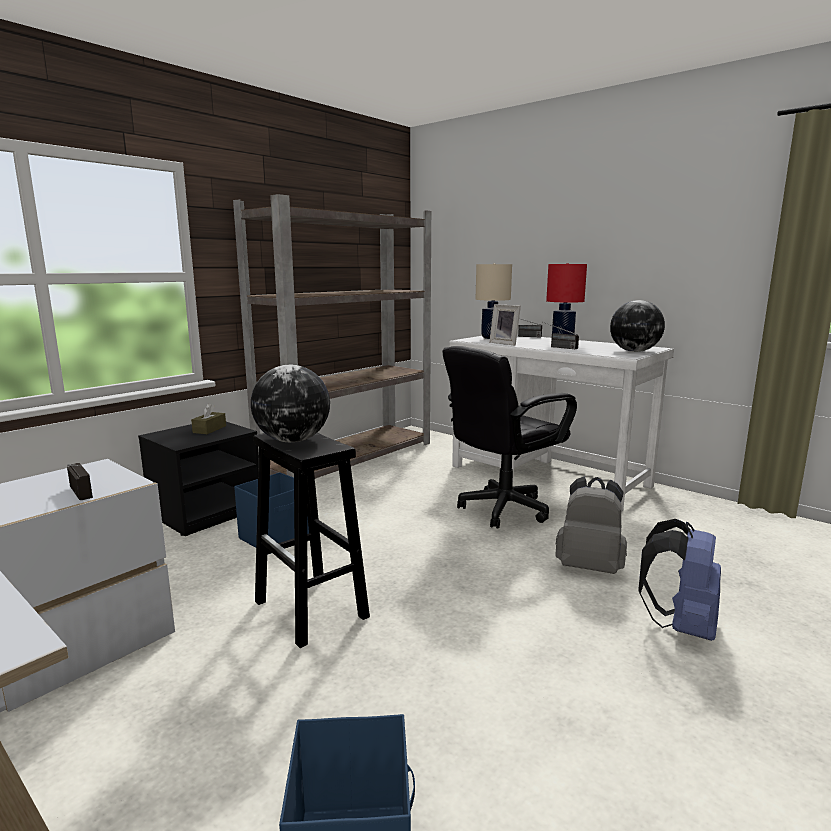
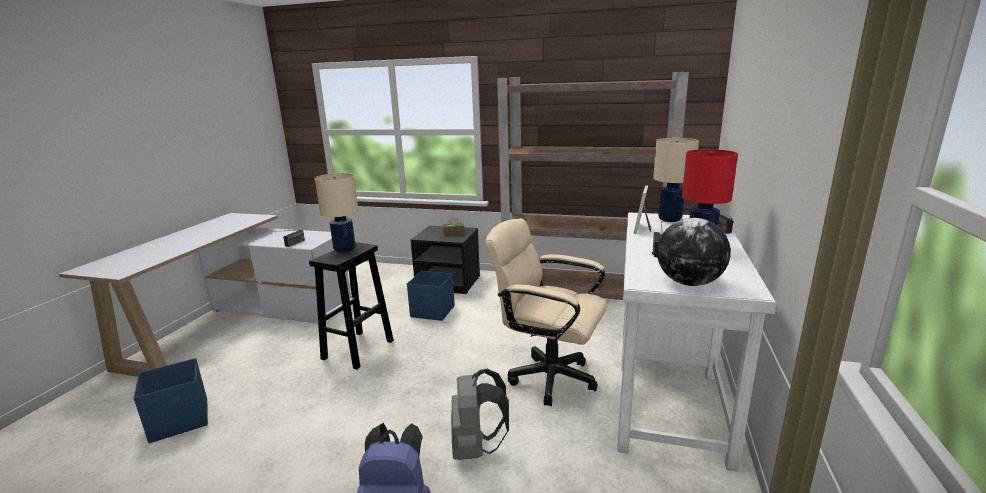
camera: 65 degrees right, 5 degrees up
globe [251,365,330,442] -> beige table lamp [315,173,358,253]
black office chair [442,346,577,528] -> beige office chair [485,218,608,406]

